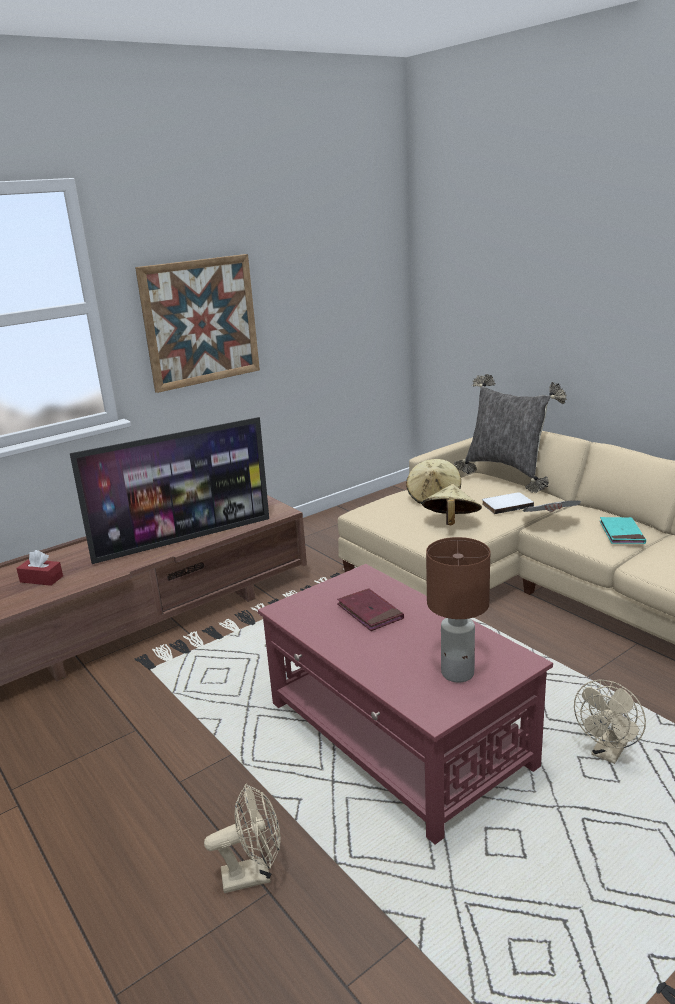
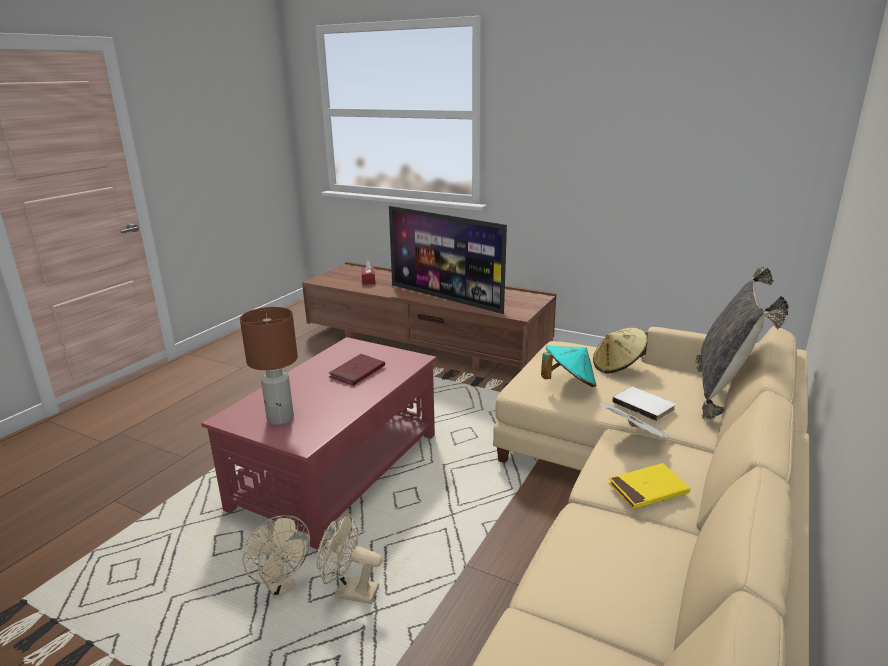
camera: 65 degrees right, 0 degrees up
picture [135,254,260,393] -> none
beige fan [204,784,281,893] -> beige fan moved to [242,515,310,598]
beige hat [422,484,482,525] -> turquoise hat [541,345,597,387]
turquoise book [600,517,646,544] -> yellow book [609,463,690,509]

